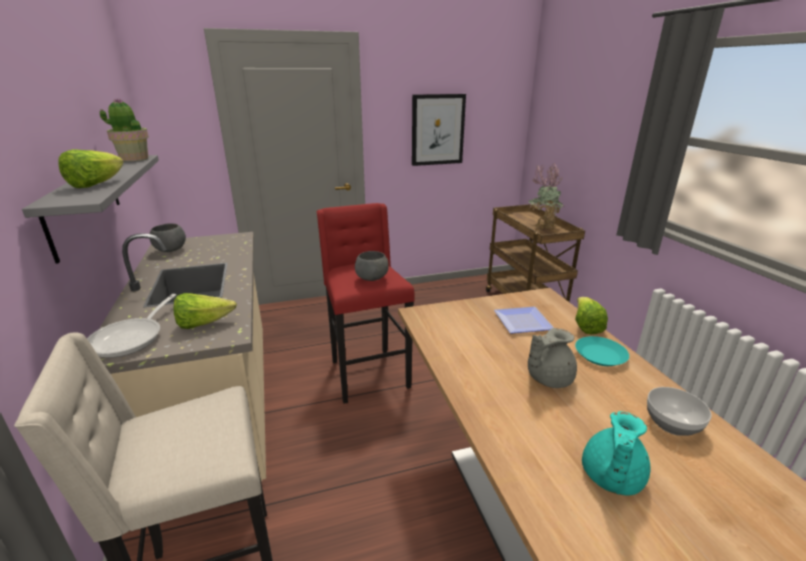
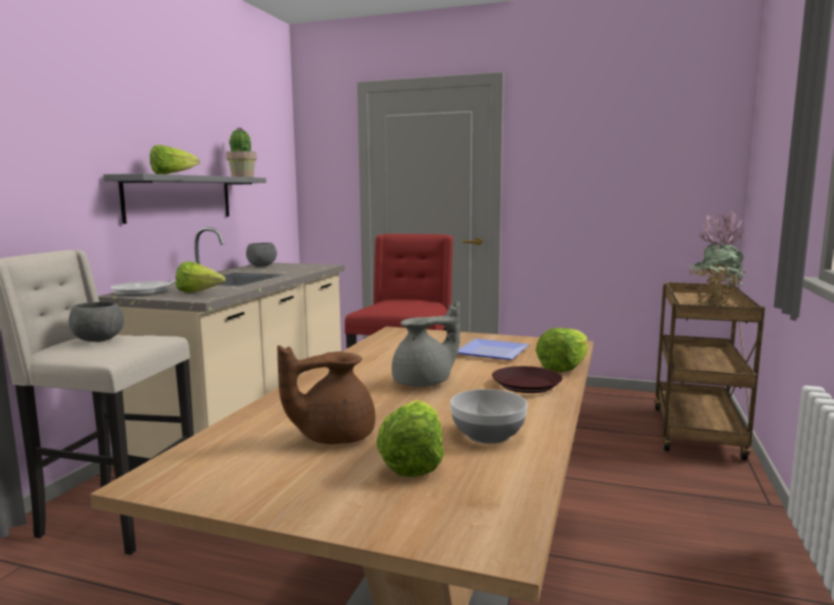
camera: 35 degrees right, 15 degrees down
grey bowl [355,251,389,281] -> grey bowl moved to [69,302,124,342]
picture [412,94,466,166] -> none
grey teapot [528,328,577,388] -> grey teapot turned 150 degrees clockwise [392,301,460,387]
turquoise plate [575,336,629,366] -> brown plate [492,366,563,393]
turquoise teapot [582,411,651,495] -> brown teapot [277,345,375,444]
none -> lettuce [376,400,444,477]

